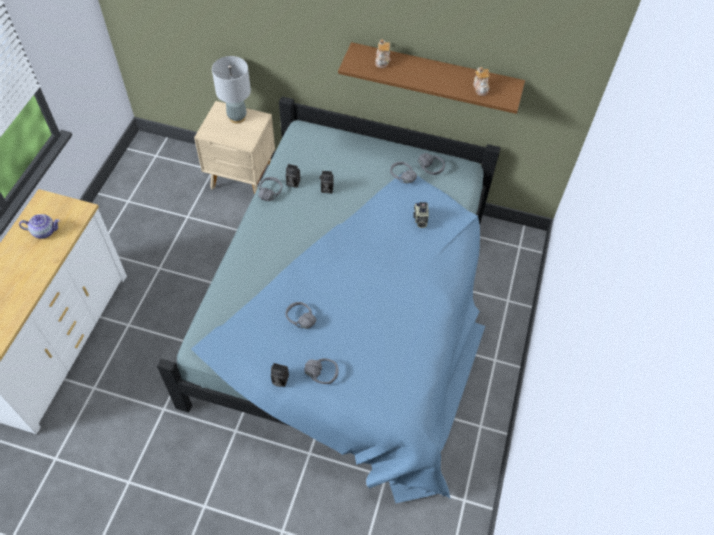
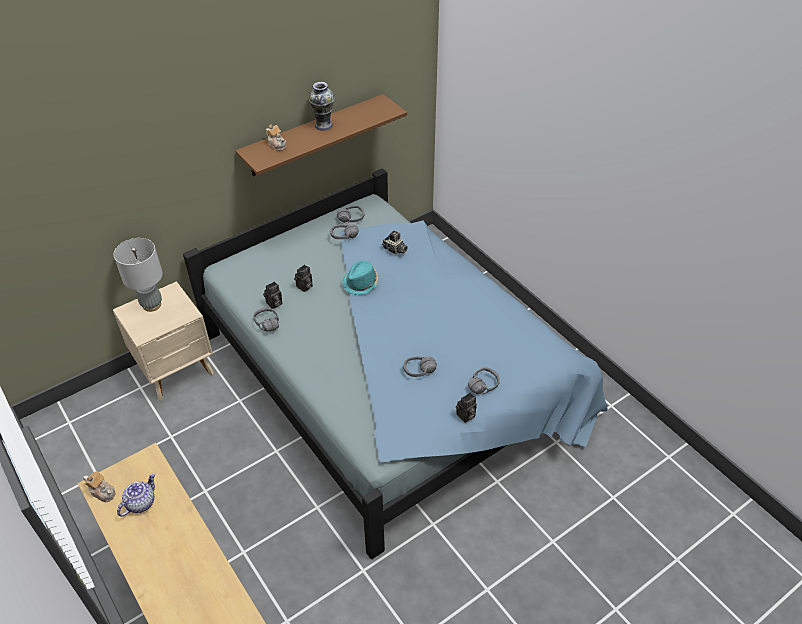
camera: 50 degrees left, 10 degrees down
teapot [473,67,490,96] -> teapot moved to [83,471,116,502]
none -> vase [309,82,335,131]
none -> turquoise hat [342,260,378,295]

